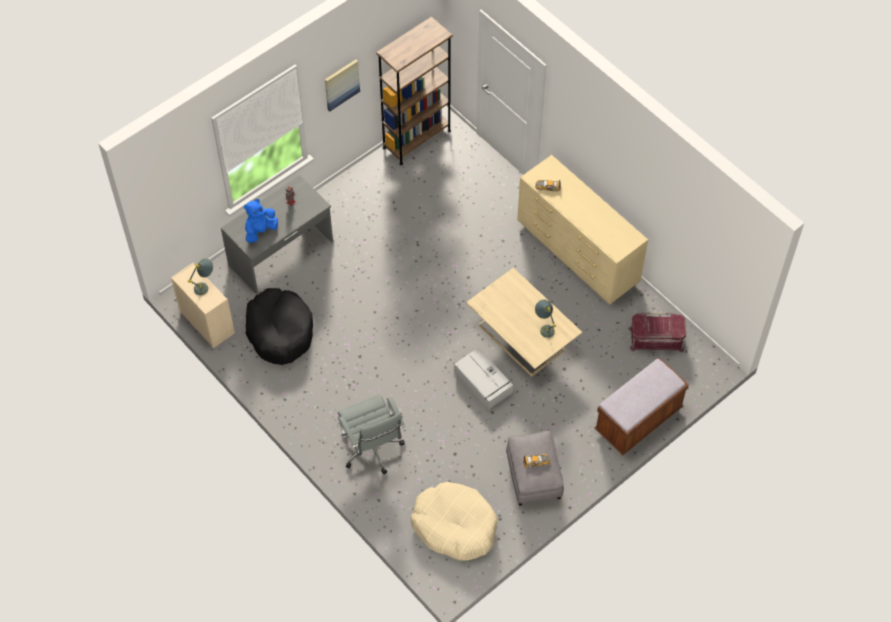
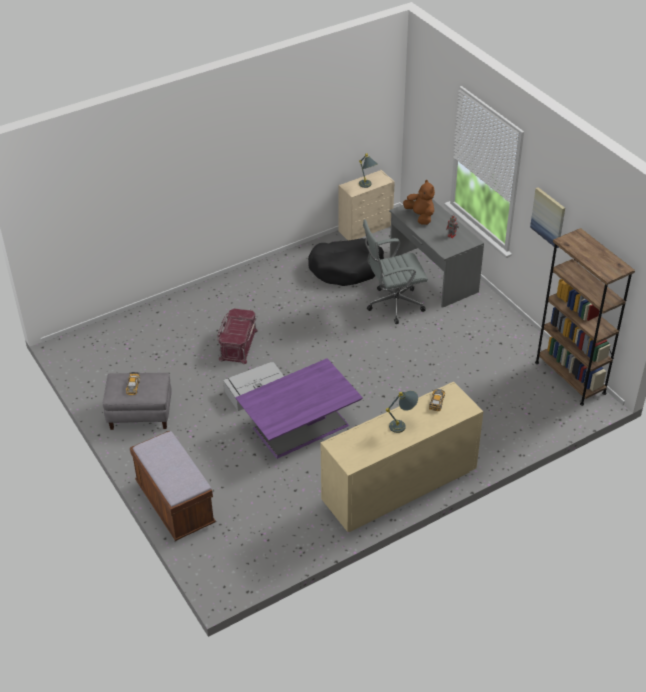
camera: 100 degrees right, 15 degrees down
blue plush toy [244,199,278,243] -> brown plush toy [403,180,435,225]
grey office chair [338,395,405,474] -> grey office chair moved to [363,219,428,324]
beige dog bed [411,482,498,561] -> none
beige coffee table [466,268,582,376] -> purple coffee table [235,358,363,459]
grey table lamp [535,300,556,338] -> grey table lamp moved to [386,391,418,433]
red storage box [629,312,686,353] -> red storage box moved to [217,309,258,365]

